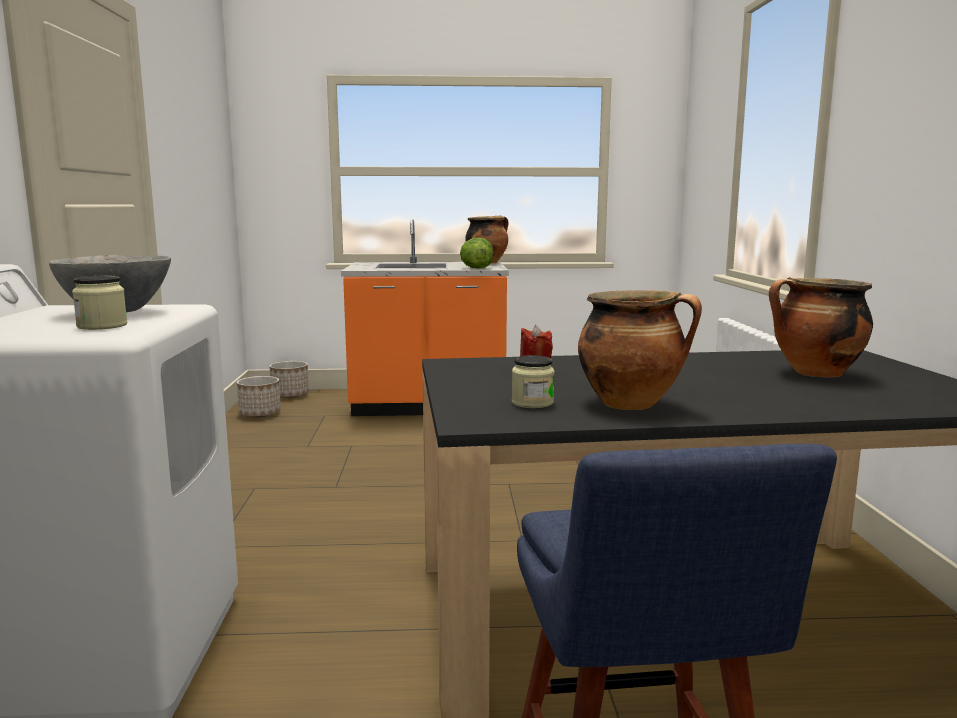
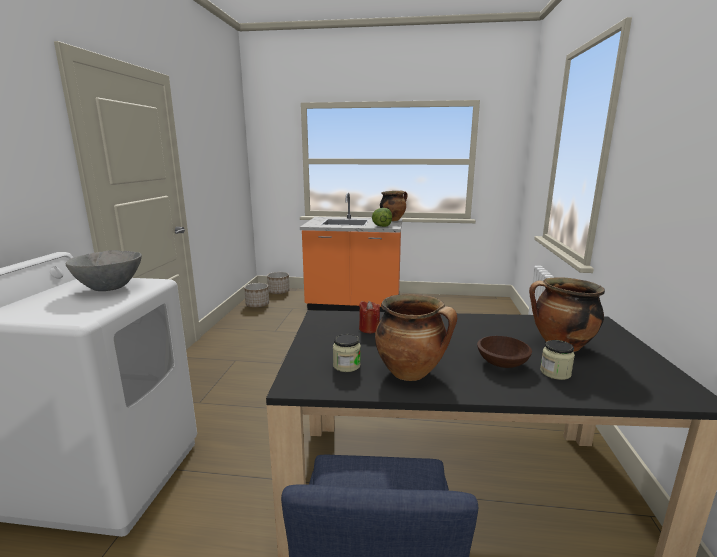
camera: 10 degrees right, 5 degrees up
jar [72,276,128,330] -> jar moved to [540,340,575,380]
none -> brown bowl [477,336,532,368]

